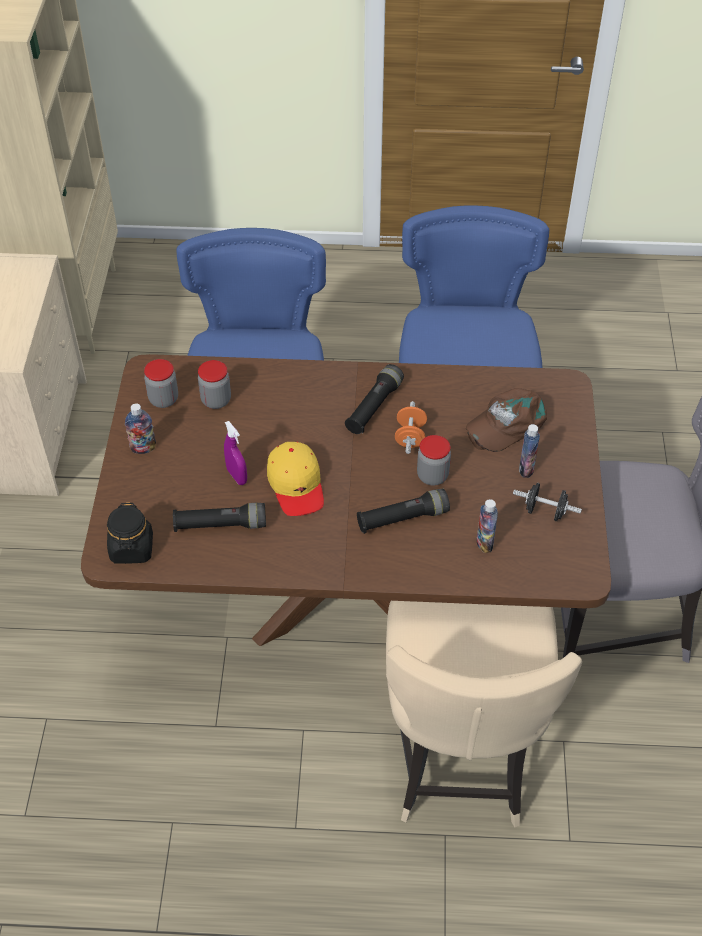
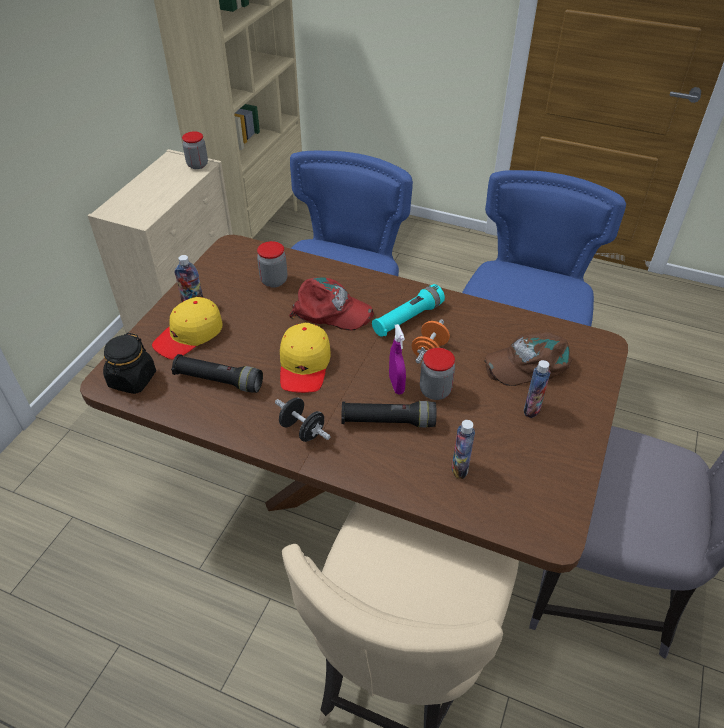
camera: 20 degrees right, 5 degrees down
jar [144,359,178,408] -> jar moved to [182,131,208,169]
purple spray bottle [224,421,247,485] -> purple spray bottle moved to [389,324,406,394]
black flashlight [345,364,404,434] -> turquoise flashlight [372,284,445,337]
black dumbbell [513,483,582,521] -> black dumbbell moved to [275,397,331,442]
none -> yellow cap [152,297,223,360]
none -> red cap [289,277,374,331]

